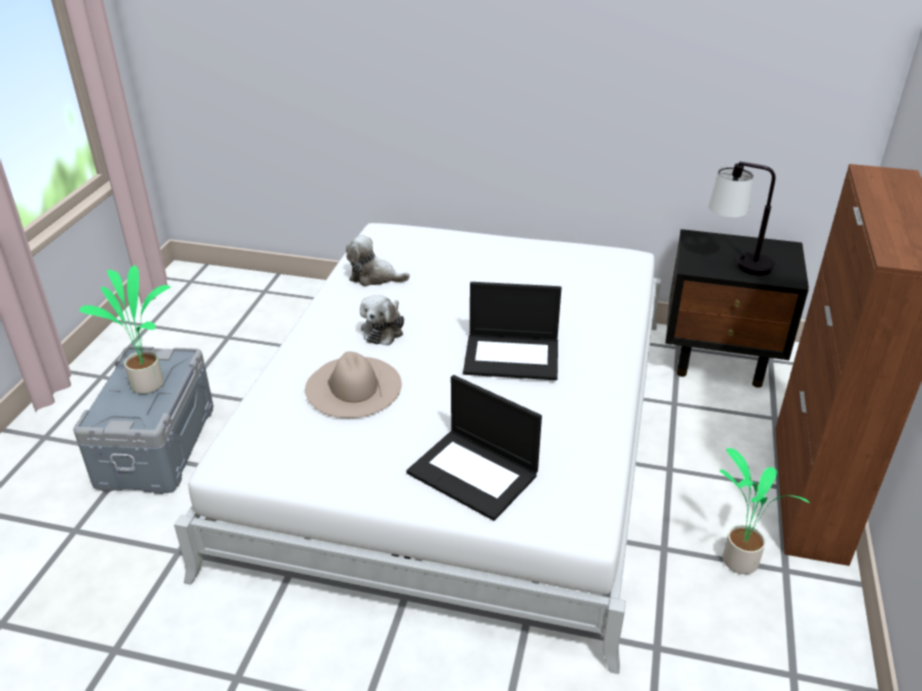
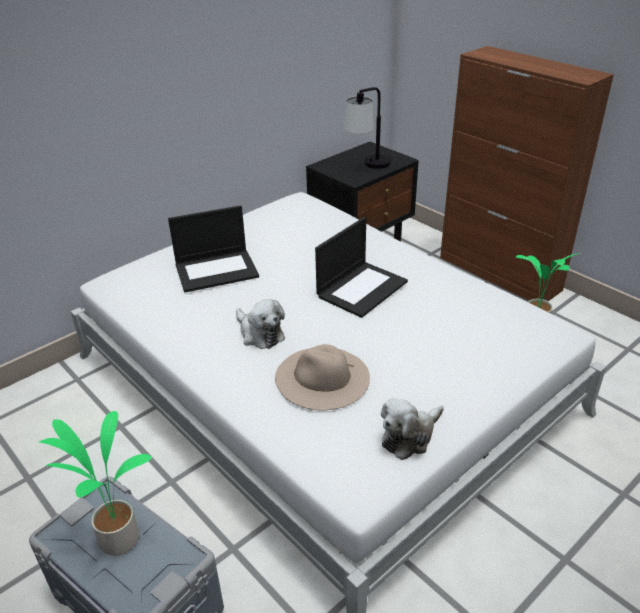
camera: 55 degrees left, 0 degrees up
plush toy [346,235,410,286] -> plush toy moved to [381,398,444,460]
laptop [406,375,542,521] -> laptop moved to [168,205,259,292]

